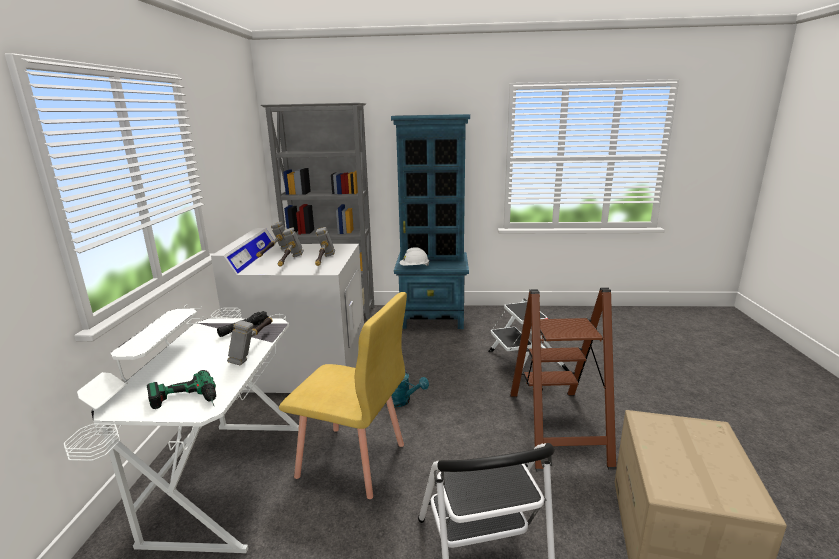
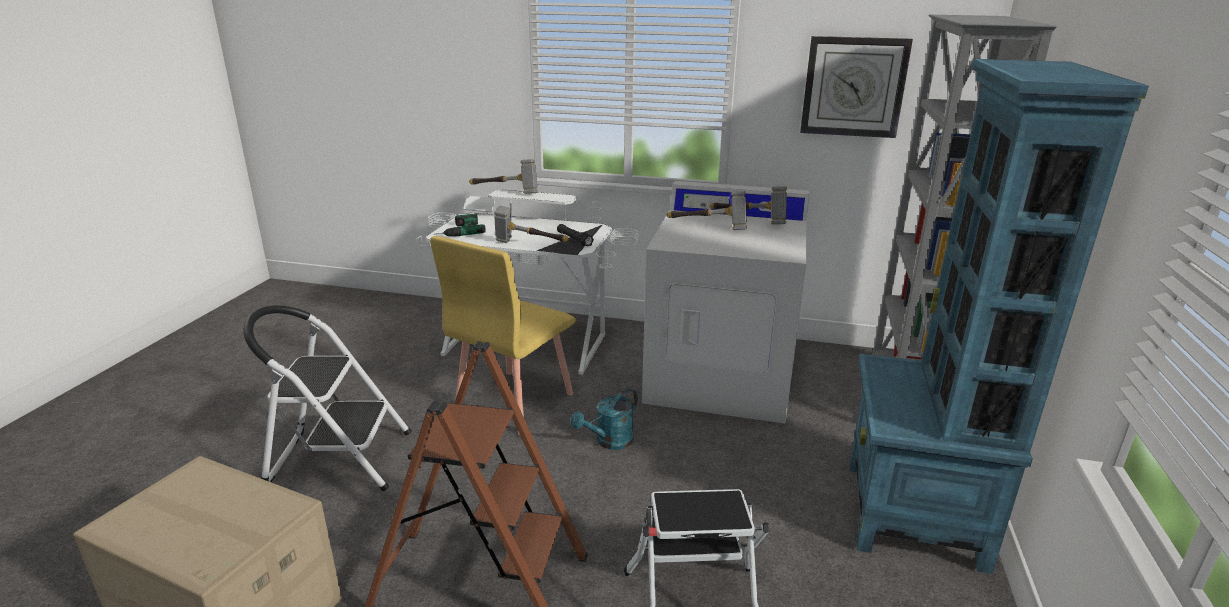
camera: 100 degrees right, 5 degrees up
hammer [315,227,335,266] -> hammer moved to [469,159,538,194]
white hard hat [400,247,429,266] -> none
none -> wall clock [800,36,913,138]

